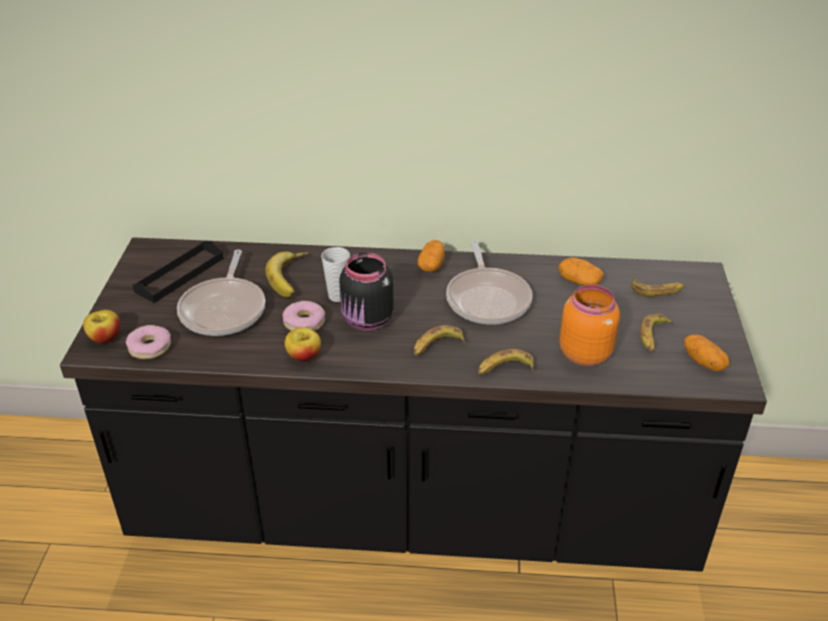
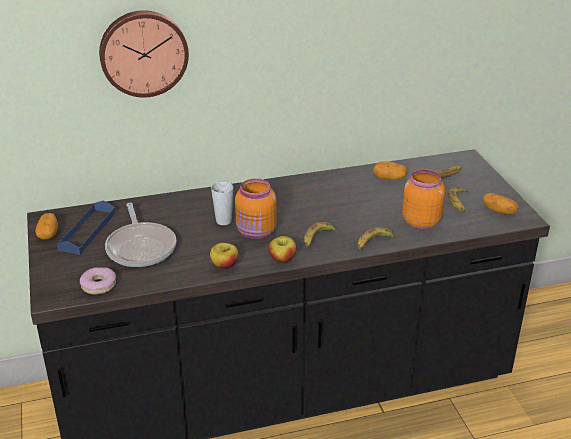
camera: 20 degrees left, 5 degrees down
apple [83,310,120,344] -> apple moved to [269,236,297,263]
black tray [132,241,224,303] -> blue tray [57,200,116,255]
banana [265,251,309,297] -> none
donut [283,301,325,331] -> none
black jar [340,253,394,331] -> orange jar [235,178,277,240]
potato [418,240,445,272] -> potato moved to [35,213,58,239]
frying pan [446,241,533,325] -> none
none -> wall clock [99,10,189,97]

